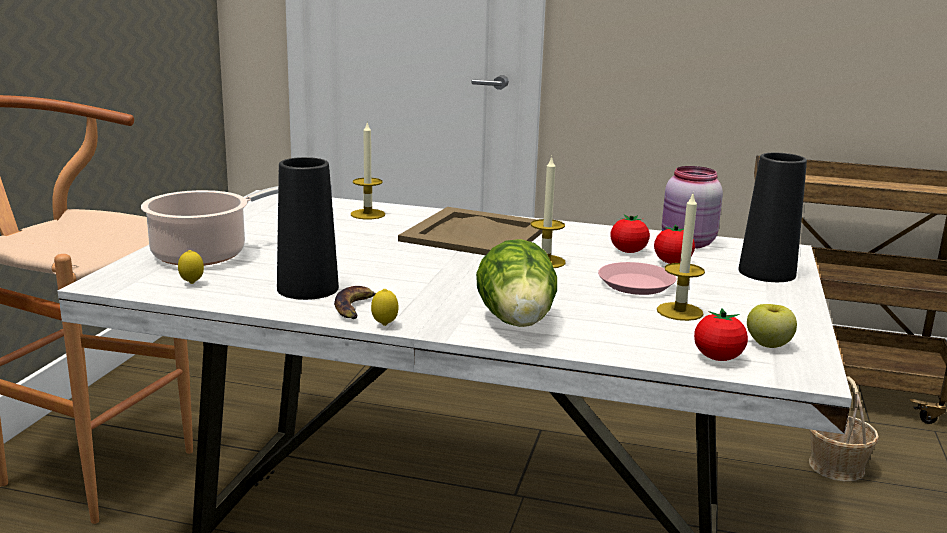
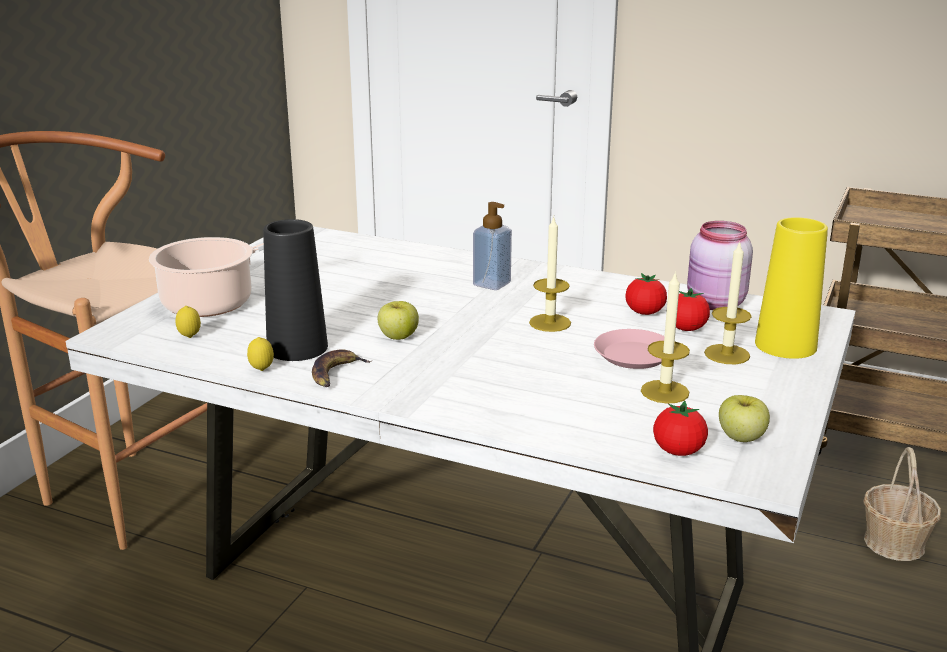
camera: 10 degrees right, 5 degrees up
candle [351,123,385,219] -> candle moved to [704,242,752,364]
lemon [371,289,399,326] -> lemon moved to [247,337,274,371]
beige tray [398,207,542,255] -> soap dispenser [473,202,512,290]
lettuce [476,239,557,327] -> none
black vase [738,153,807,282] -> yellow vase [755,217,828,359]
none -> apple [378,301,419,340]

